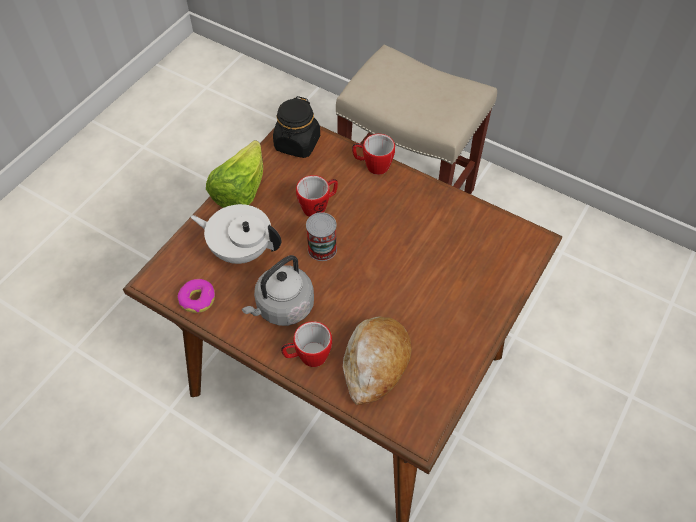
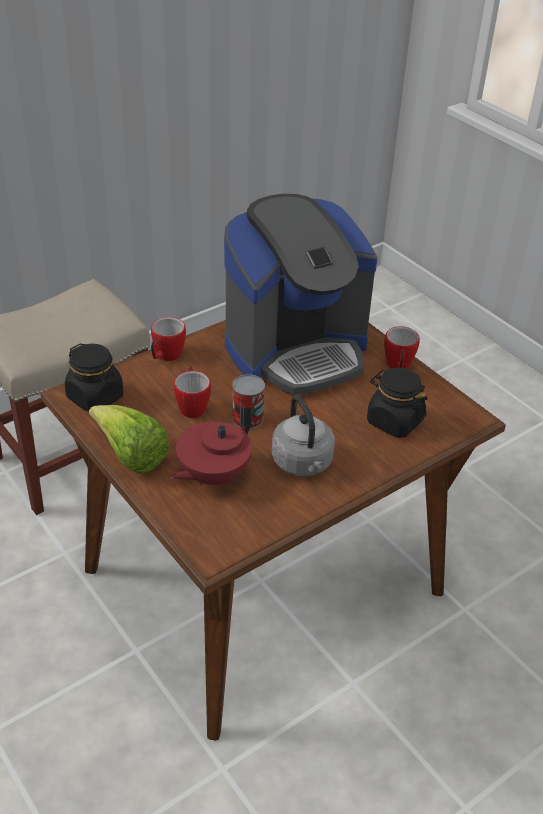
camera: 70 degrees left, 15 degrees down
donut [178,279,215,313] -> none
white teapot [191,204,281,264] -> red teapot [170,406,252,486]
mug [281,321,332,367] -> mug moved to [384,326,420,369]
bread [343,316,412,405] -> black jar [367,368,427,438]
none -> coffee machine [224,194,378,395]

